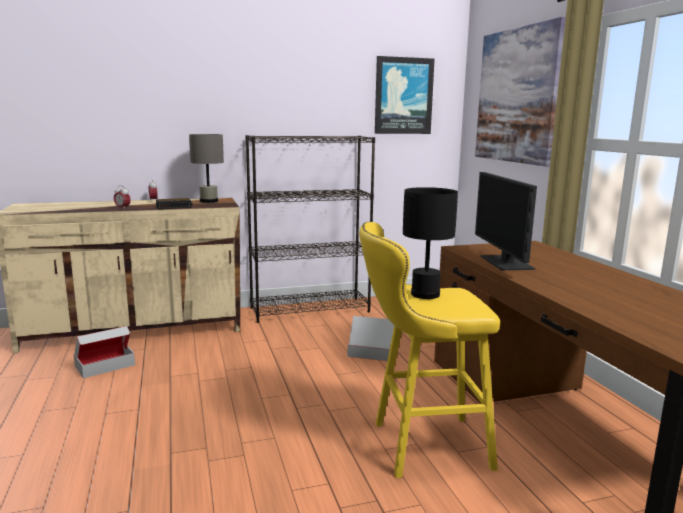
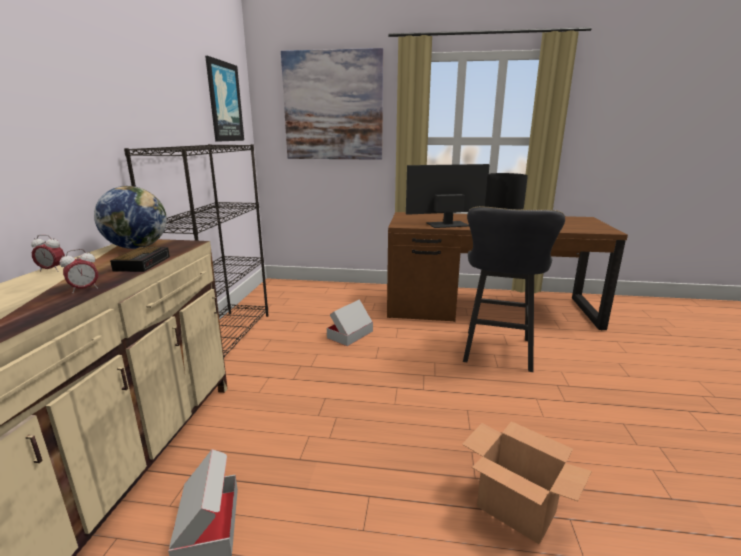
camera: 65 degrees left, 5 degrees up
grey table lamp [189,134,224,203] -> globe [94,186,167,249]
yellow stool [359,222,500,478] -> black stool [463,206,565,372]
monitor [475,172,537,270] -> monitor turned 150 degrees clockwise [406,164,490,228]
none -> cardboard box [462,421,592,544]

